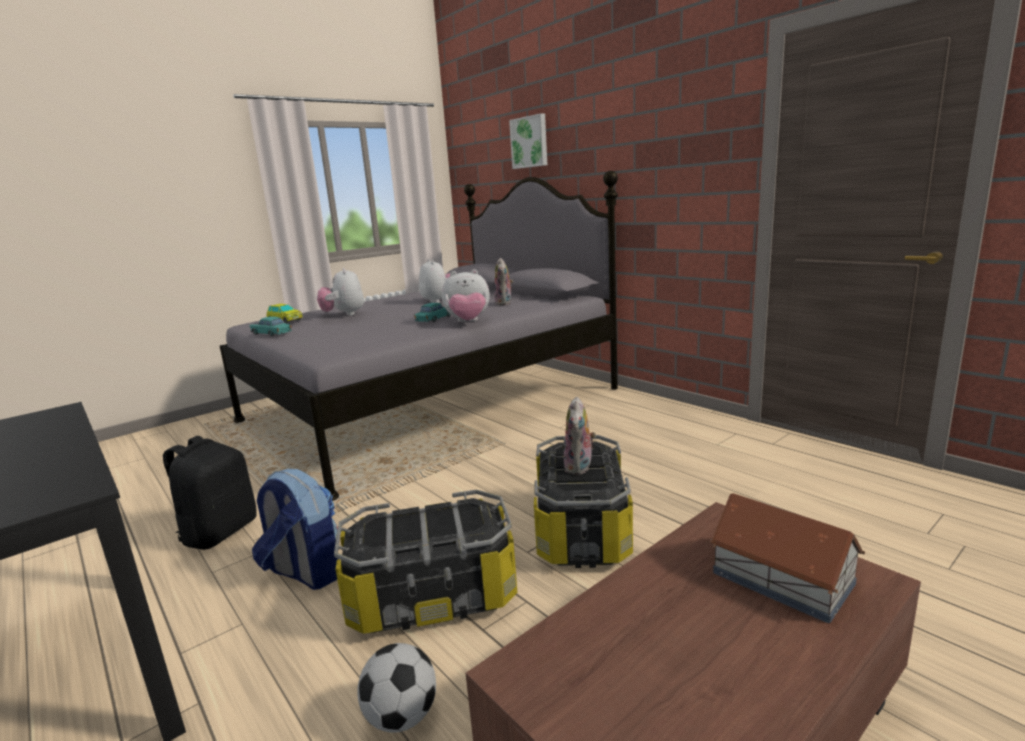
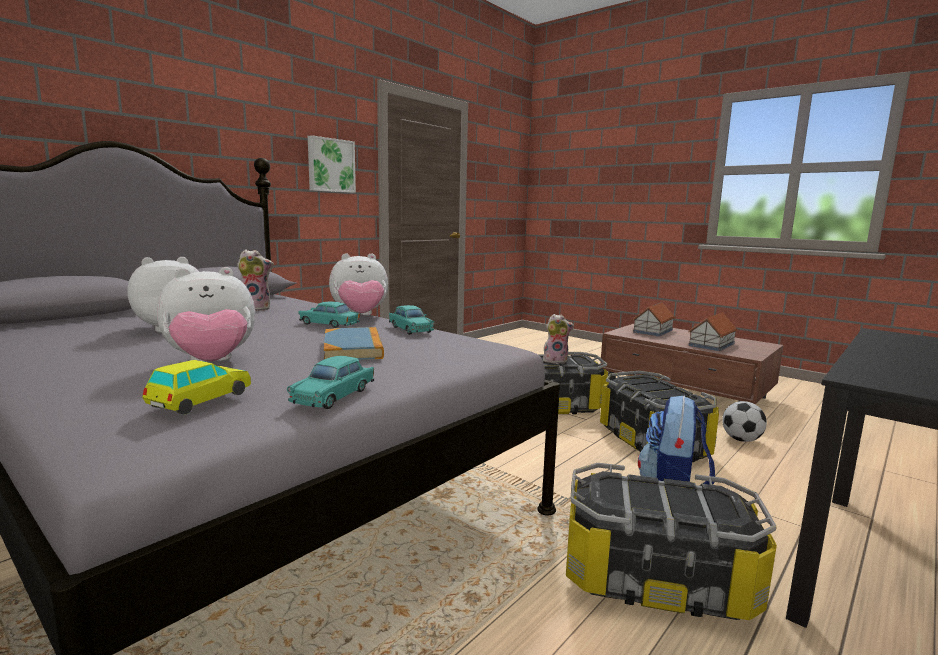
camera: 100 degrees left, 5 degrees down
black backpack [163,436,257,550] -> storage box [566,463,777,620]
plush toy [442,269,490,322] -> plush toy turned 90 degrees clockwise [329,253,388,315]
picture [509,113,547,169] -> picture moved to [308,135,356,193]
none -> book [324,327,384,360]
none -> turquoise toy car [389,305,434,335]
none -> toy house [689,312,738,351]

